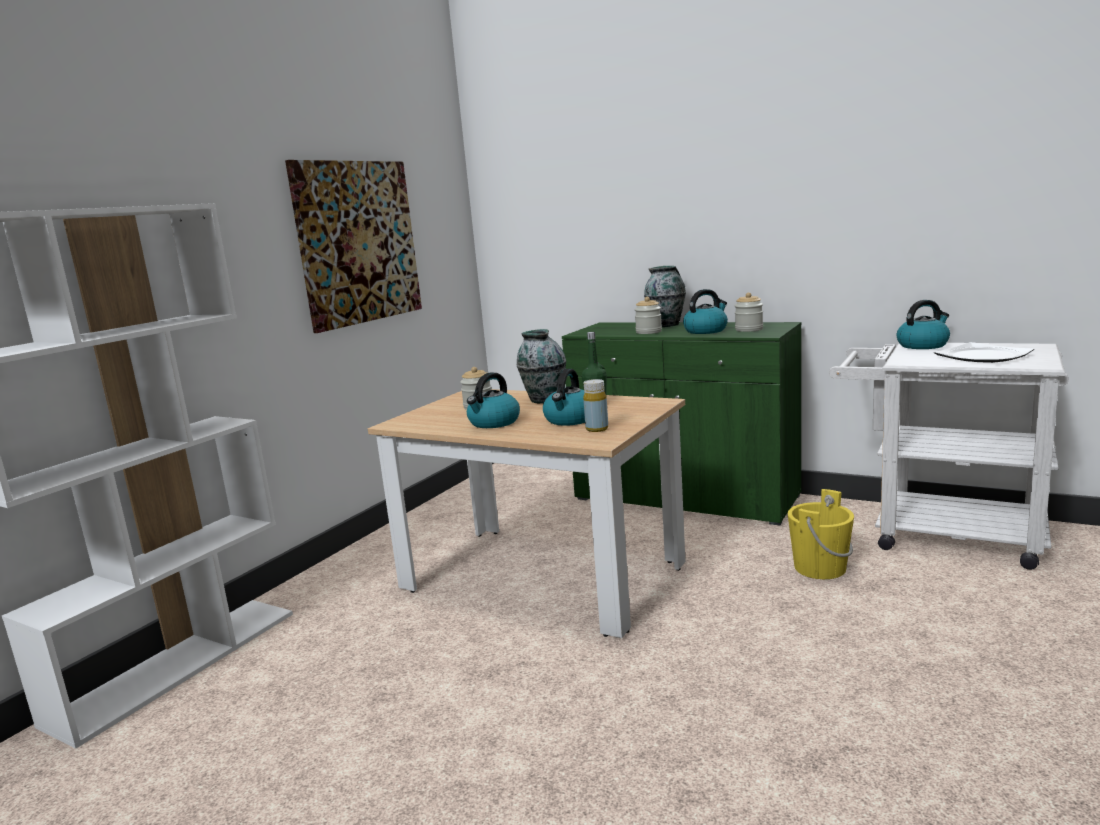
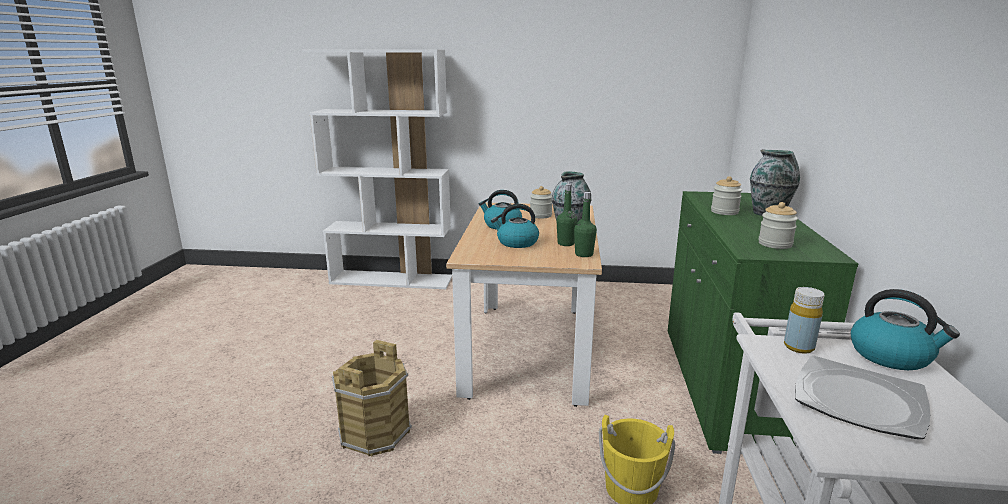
camera: 65 degrees right, 5 degrees up
picture [285,160,422,333] -> none
yellow bottle [583,379,608,432] -> yellow bottle moved to [784,287,825,354]
kettle [683,289,728,334] -> none
none -> brown bucket [332,340,412,456]
none -> green bottle [574,192,597,257]

